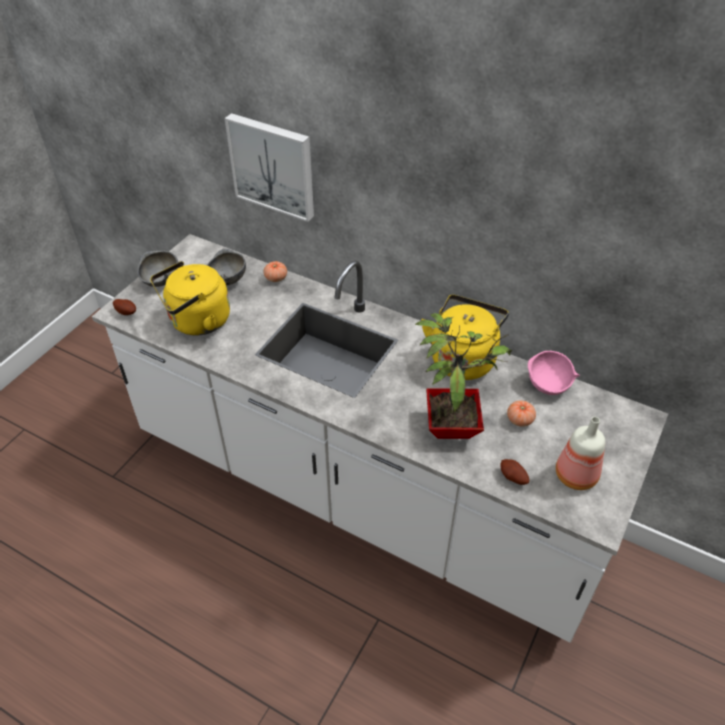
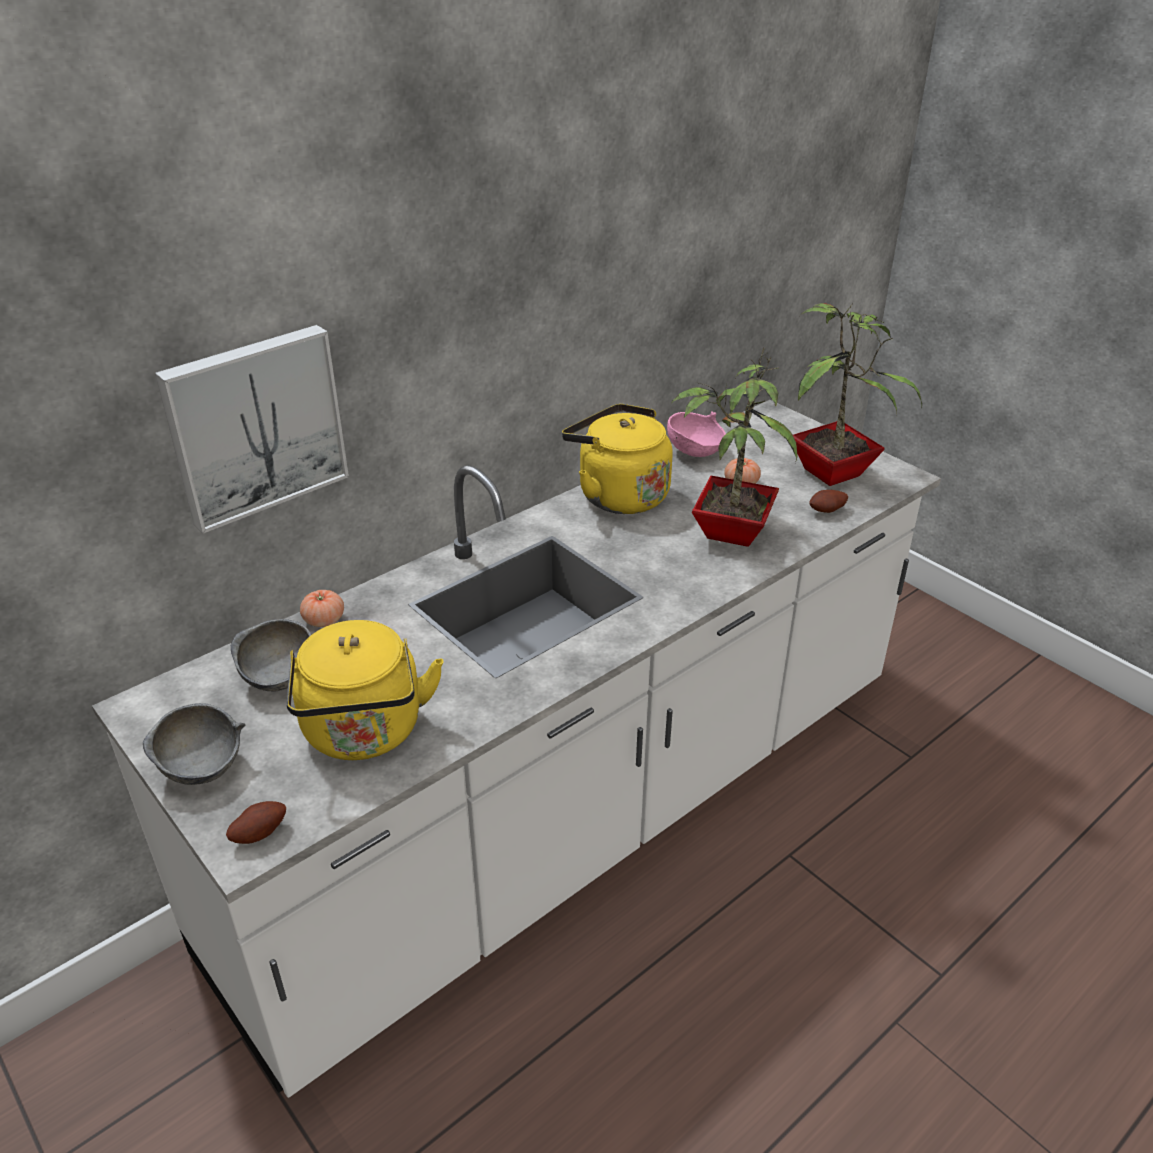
camera: 70 degrees left, 10 degrees down
bottle [556,417,605,490] -> potted plant [793,303,922,486]

